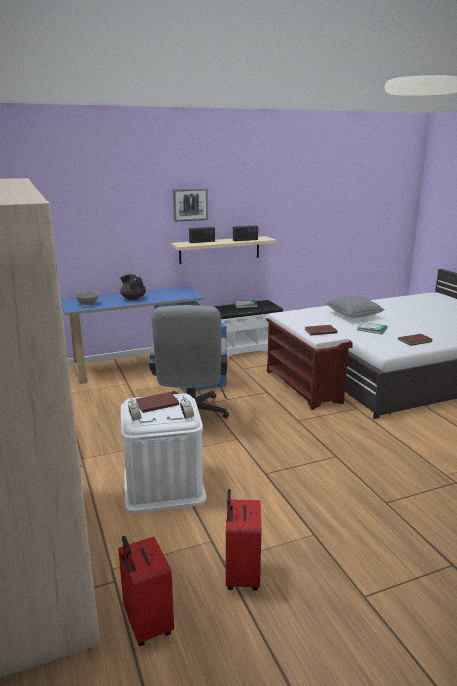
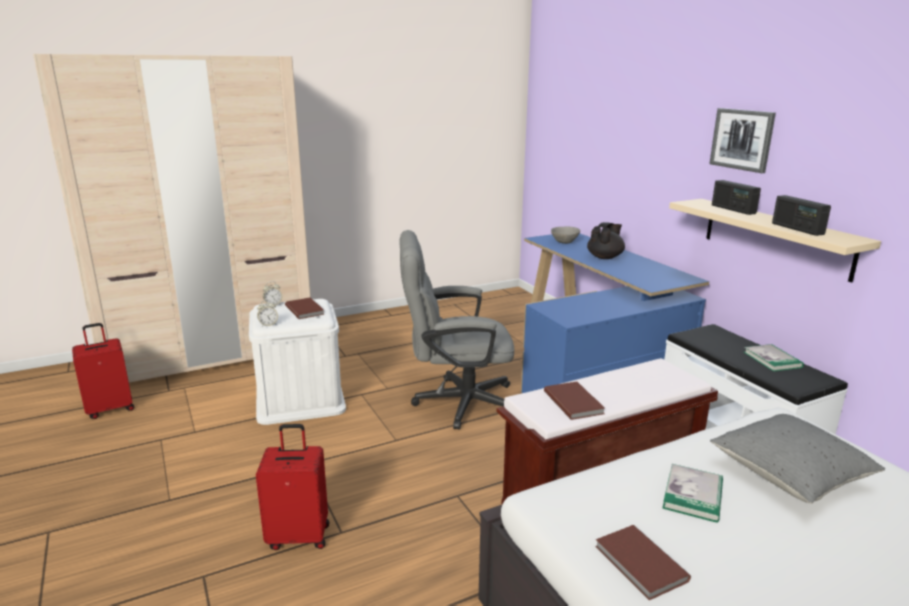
camera: 85 degrees right, 0 degrees up
red suitcase [226,489,261,591] -> red suitcase moved to [256,424,329,550]

